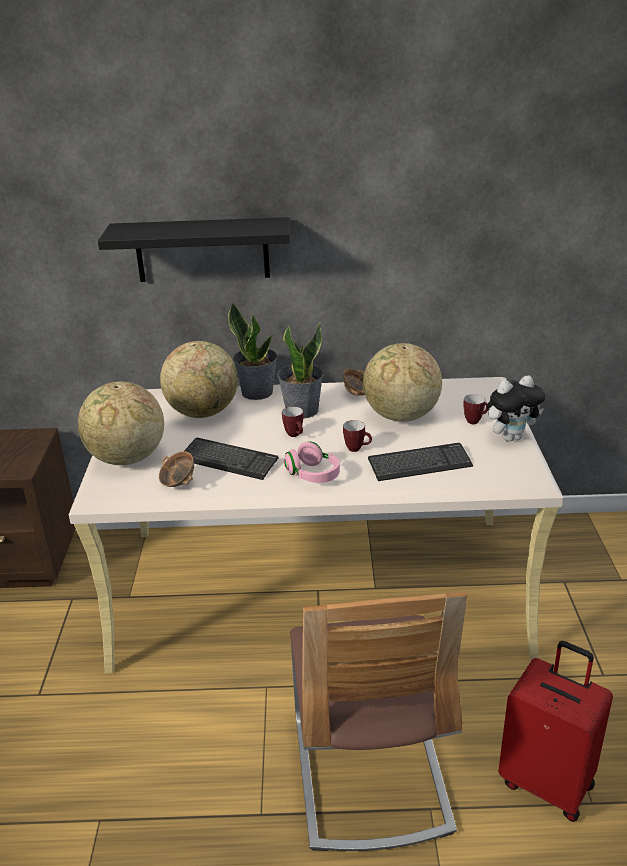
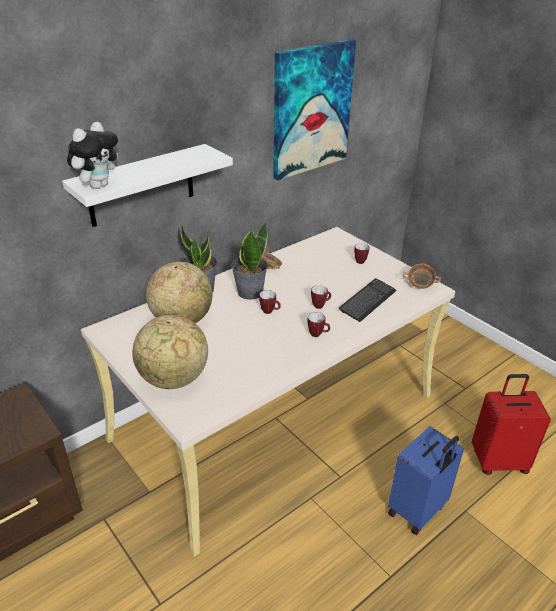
camera: 40 degrees left, 5 degrees up
black shelf [98,217,290,282] -> white shelf [62,144,233,227]
bowl [159,451,194,487] -> bowl moved to [403,264,441,289]
keyboard [184,438,279,480] -> none
pink headphones [284,441,340,483] -> mug [307,312,330,337]
chair [290,592,467,851] -> blue suitcase [388,426,464,535]
globe [363,343,442,422] -> none
plush toy [487,375,545,442] -> plush toy moved to [67,122,118,189]
none -> picture [273,39,356,180]

